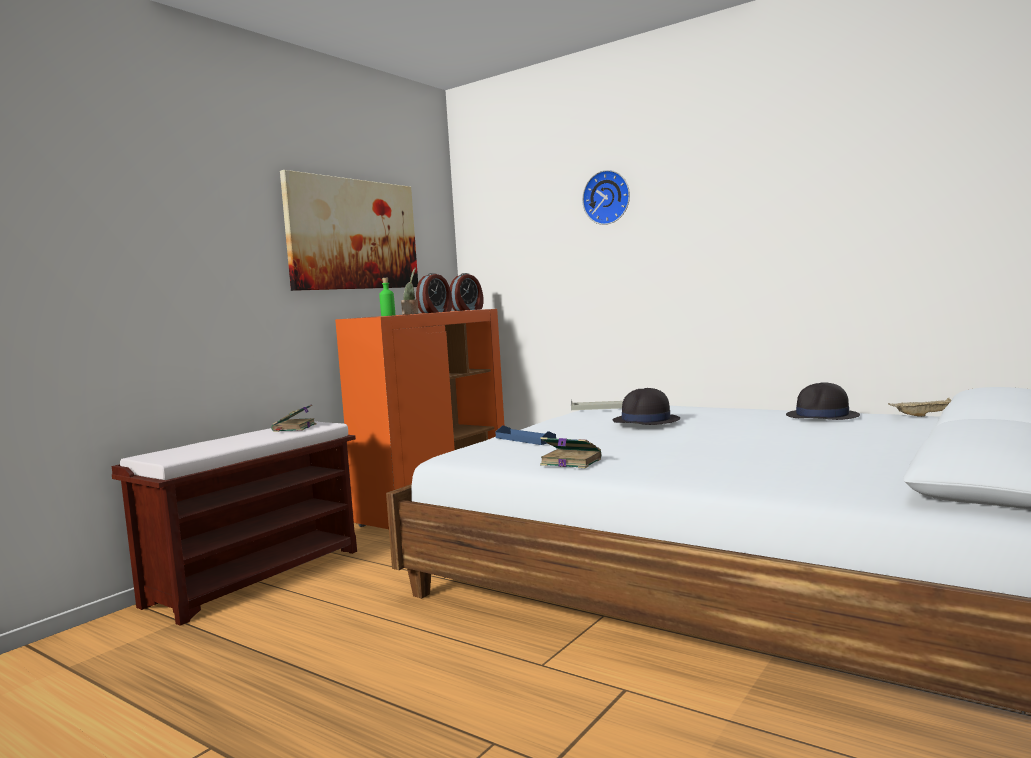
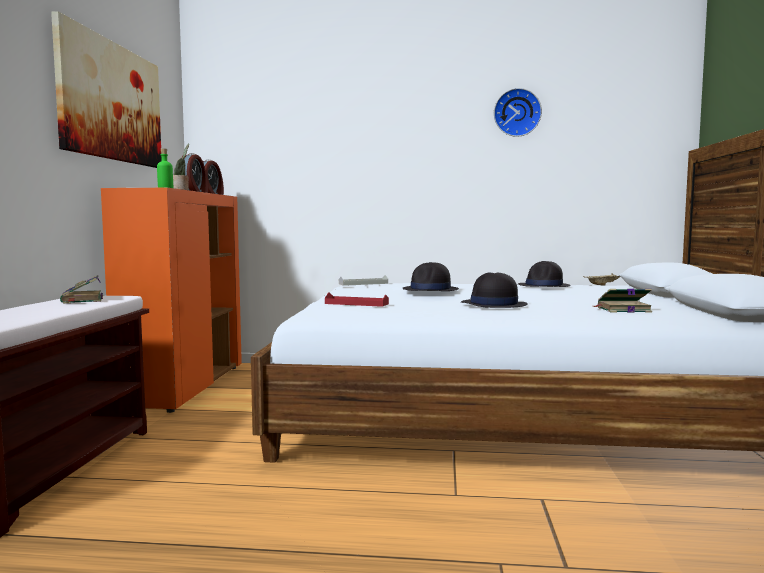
camera: 30 degrees left, 0 degrees up
blue tray [495,425,556,445] -> red tray [325,292,389,307]
book [540,437,601,468] -> book moved to [594,289,652,313]
wall clock [582,170,630,225] -> wall clock moved to [494,88,542,137]
none -> black hat [461,272,528,308]

